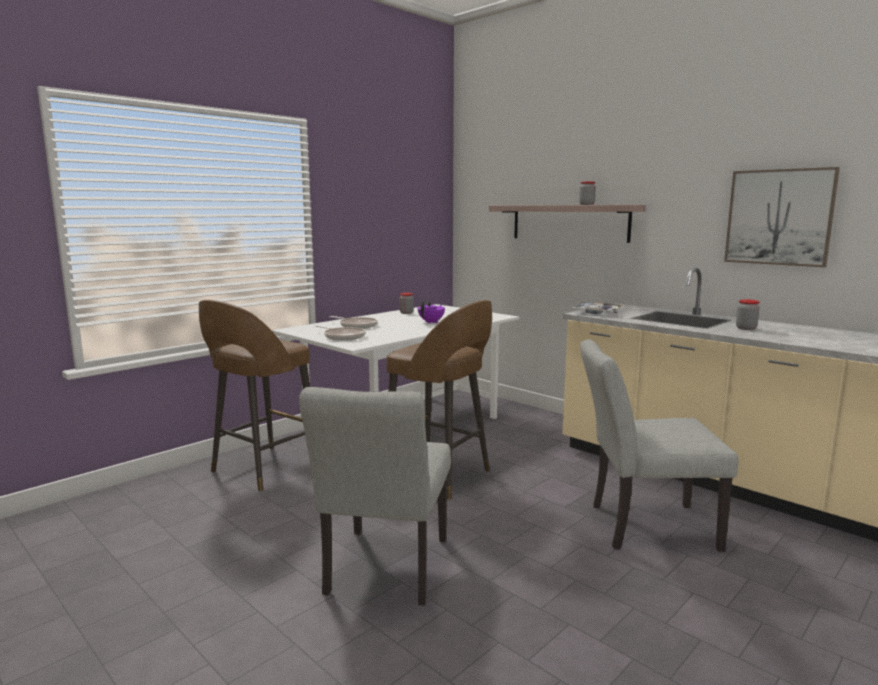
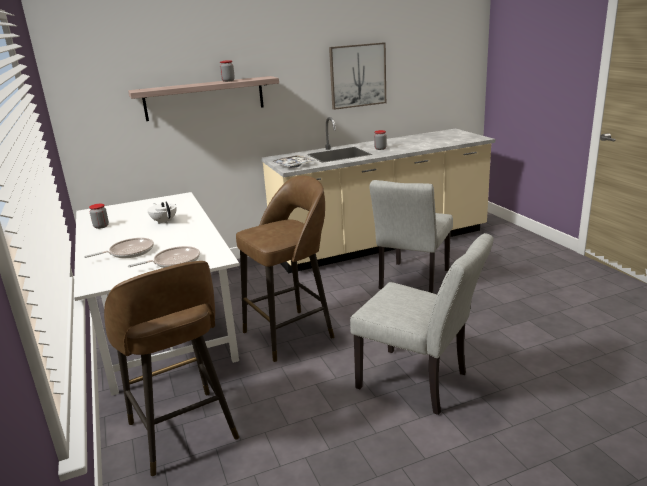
camera: 65 degrees left, 10 degrees up
purple teapot [418,300,445,323] -> white teapot [147,201,177,224]

